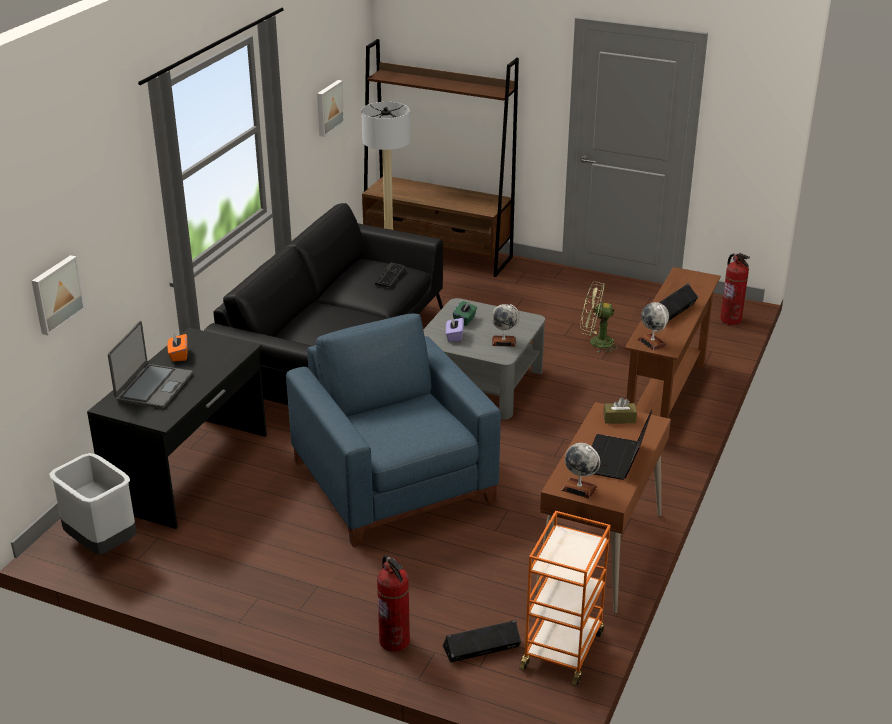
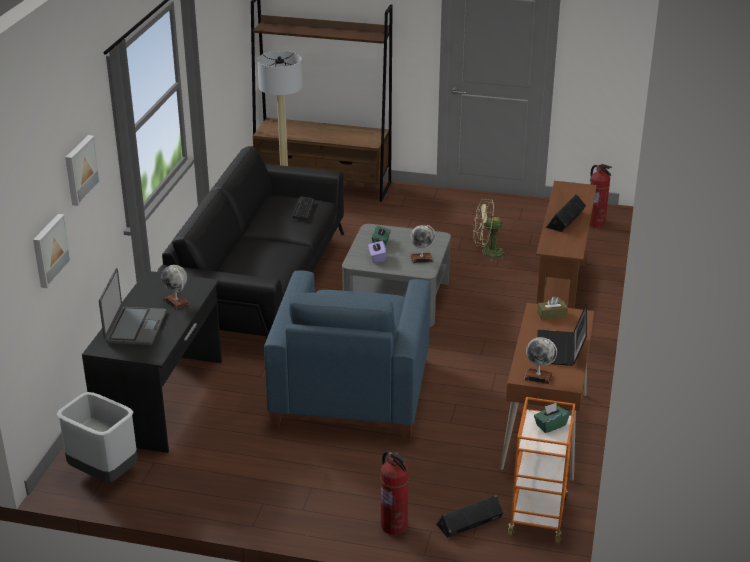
camera: 10 degrees left, 0 degrees up
orange tissue box [168,334,188,362] -> none
blue armchair [286,314,501,547] -> blue armchair turned 135 degrees counterclockwise [264,271,431,442]
picture [317,80,345,137] -> picture moved to [65,135,100,206]
globe [638,302,669,351] -> globe moved to [161,265,190,310]
none -> green tissue box [534,403,570,433]

